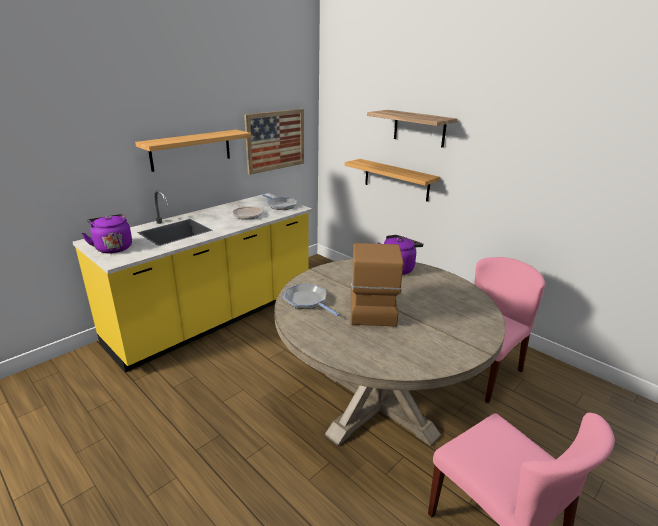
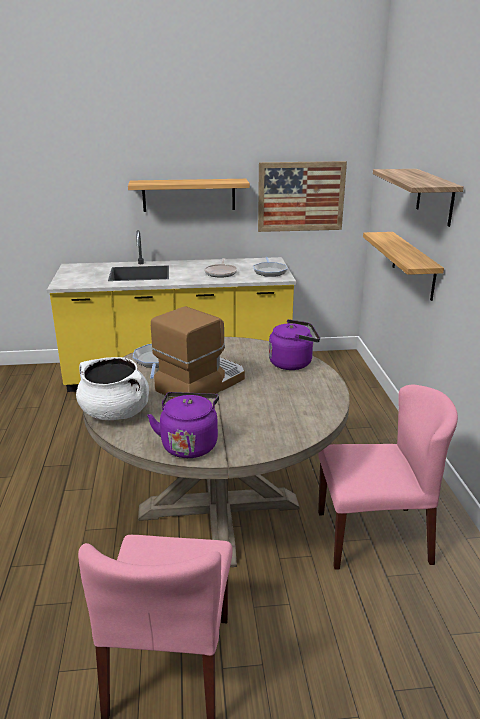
camera: 40 degrees right, 0 degrees up
purple kettle [81,214,132,253] -> purple kettle moved to [147,392,219,458]
none -> white cooking pot [76,357,149,420]

